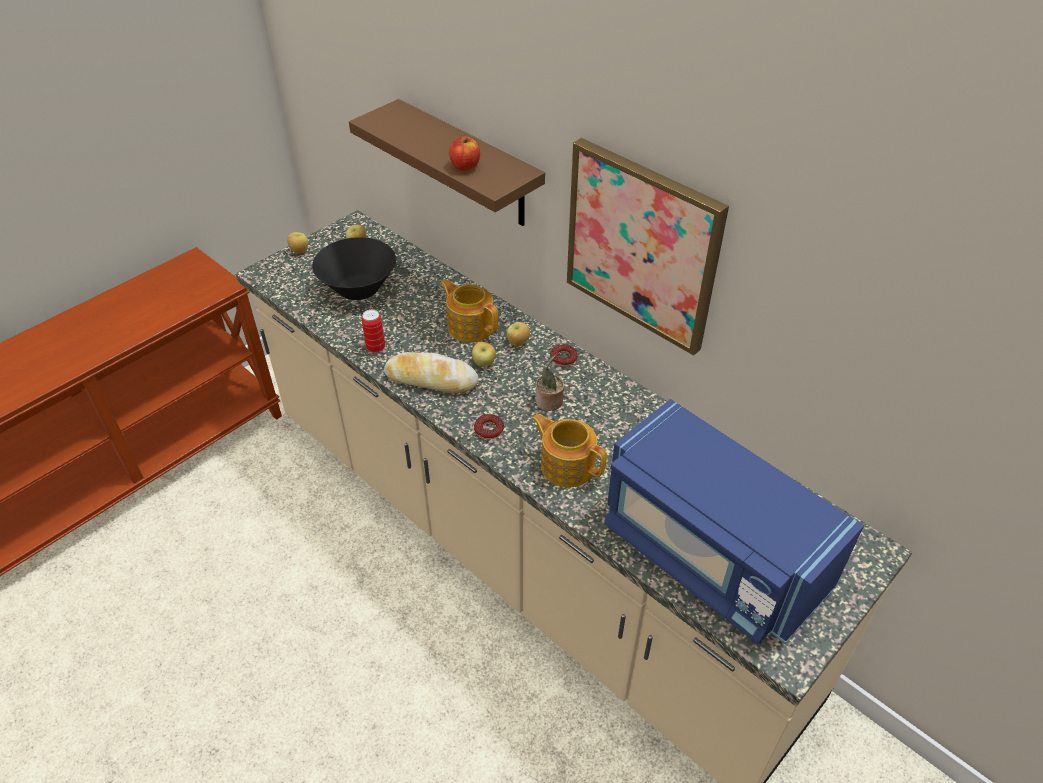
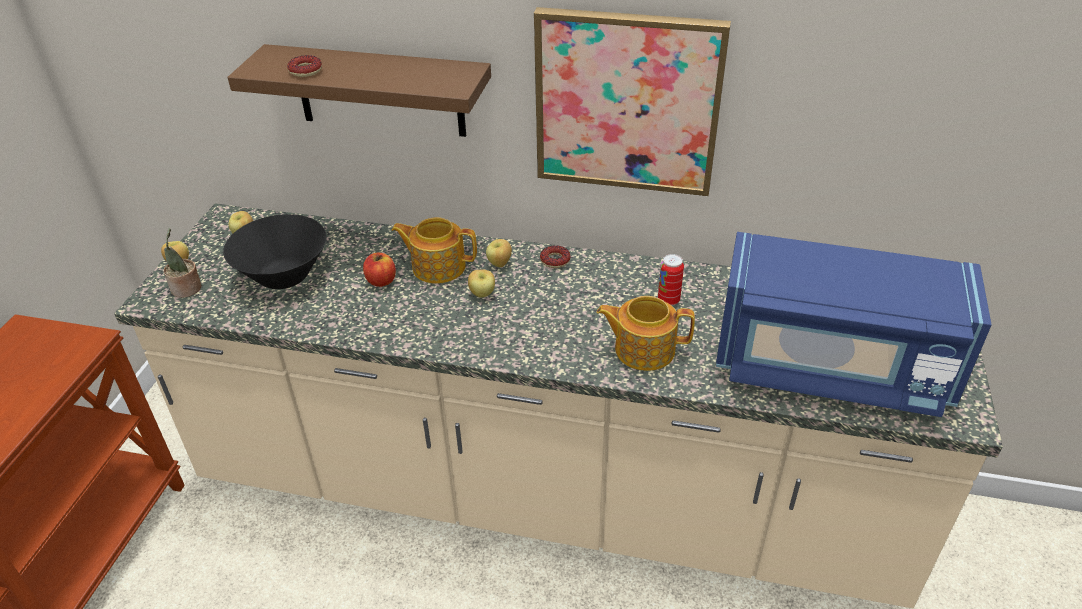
camera: 30 degrees left, 5 degrees down
can [362,309,385,353] -> can moved to [658,254,684,306]
bread [384,352,478,394] -> none
apple [449,137,480,171] -> apple moved to [363,253,396,287]
donut [474,414,504,439] -> donut moved to [287,55,322,77]
potted plant [535,355,564,411] -> potted plant moved to [163,228,202,298]

